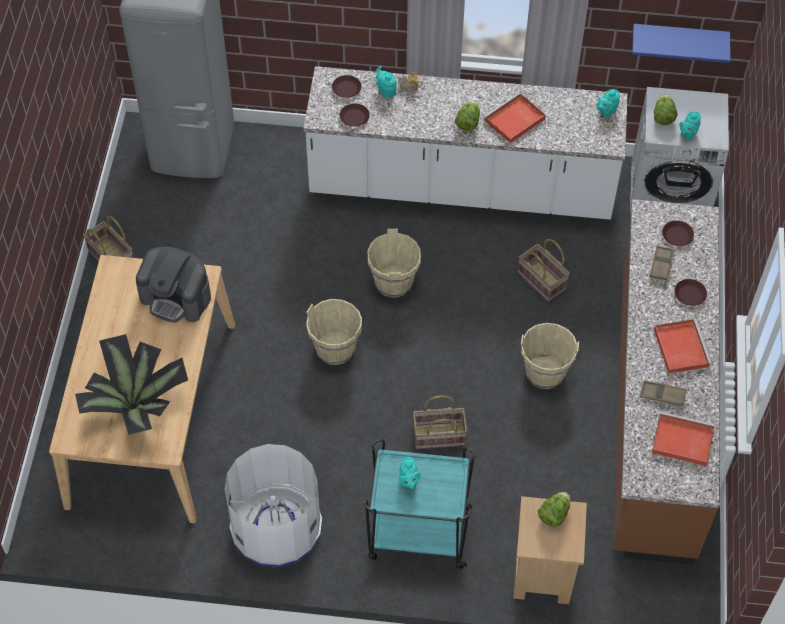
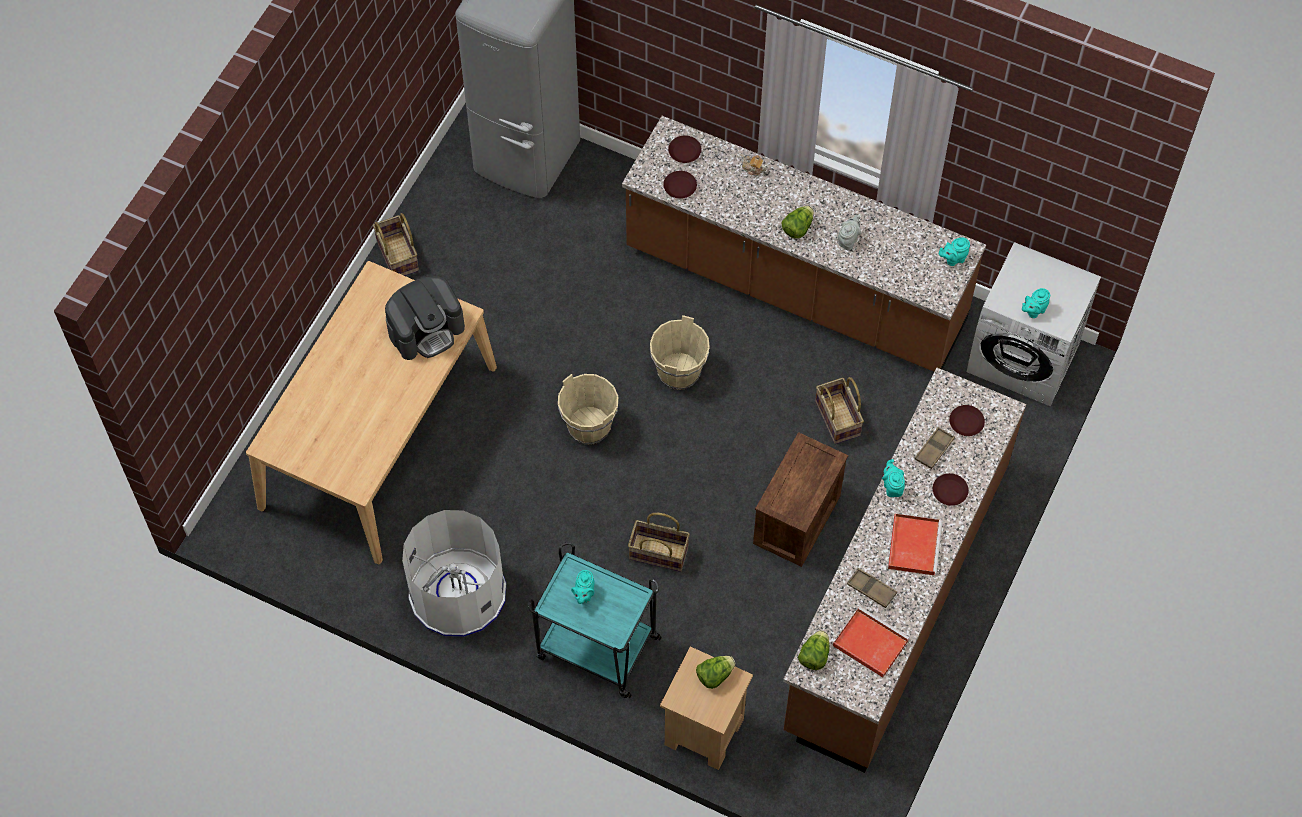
camera: 20 degrees right, 5 degrees up
potted plant [75,334,188,435] -> none
coffee machine [136,247,211,323] -> coffee machine turned 75 degrees counterclockwise [385,277,465,360]
white counter [303,66,628,220] -> brown counter [622,116,986,372]
turquoise teapot [376,66,397,98] -> turquoise teapot moved to [882,459,905,497]
red tray [484,93,546,143] -> grey teapot [838,215,861,250]
beige bucket [521,323,579,389] -> crate [753,432,848,567]
blue shelf [632,24,730,63] -> none
lettuce [654,95,677,125] -> lettuce moved to [798,630,830,670]

